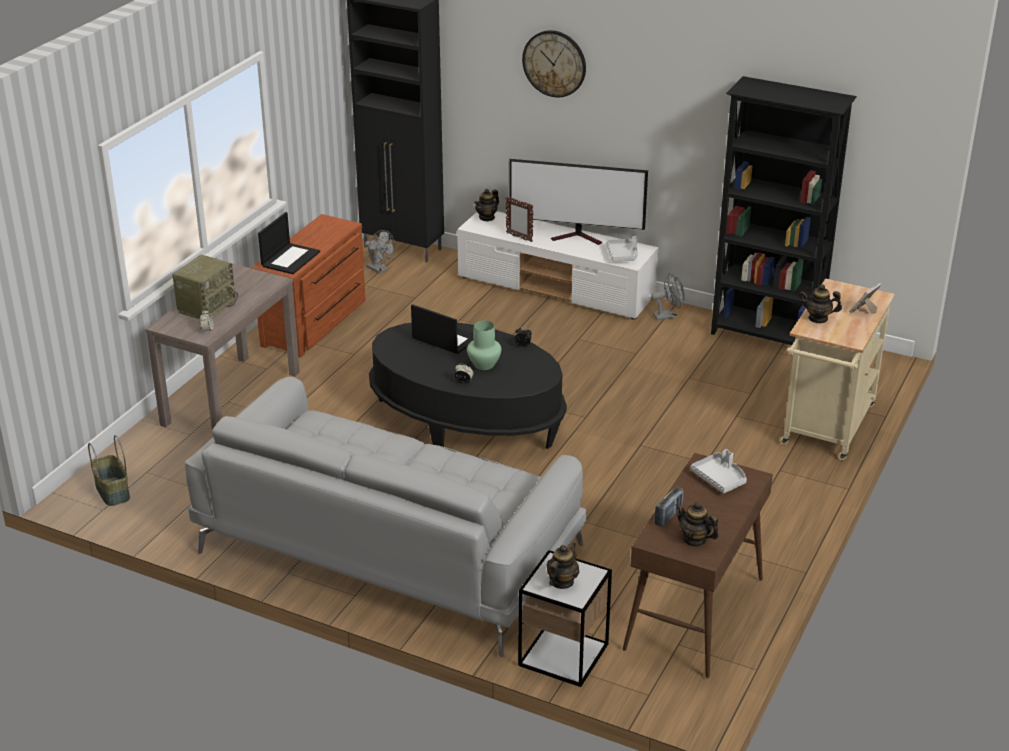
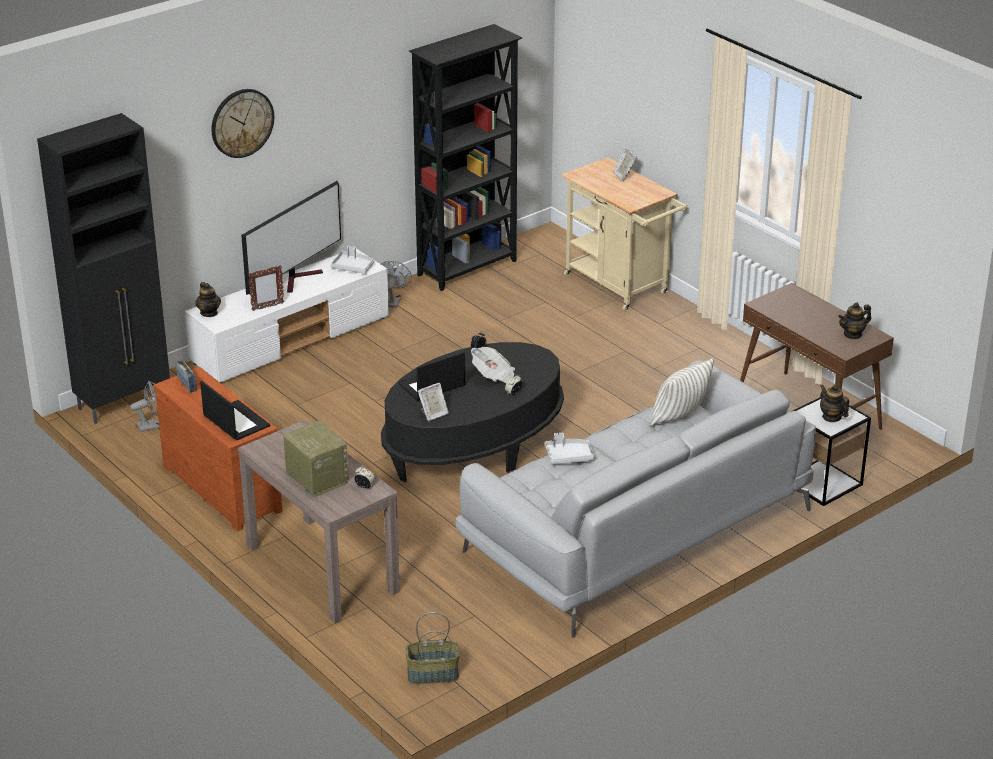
camera: 65 degrees left, 0 degrees up
green vase [467,321,501,370] -> newspaper [471,347,515,383]
radio [655,487,683,527] -> radio moved to [176,360,197,392]
grey tray [691,449,747,493] -> grey tray moved to [545,433,595,464]
teapot [800,284,842,323] -> none
none -> picture frame [418,383,449,421]
none -> pillow [650,358,714,426]

